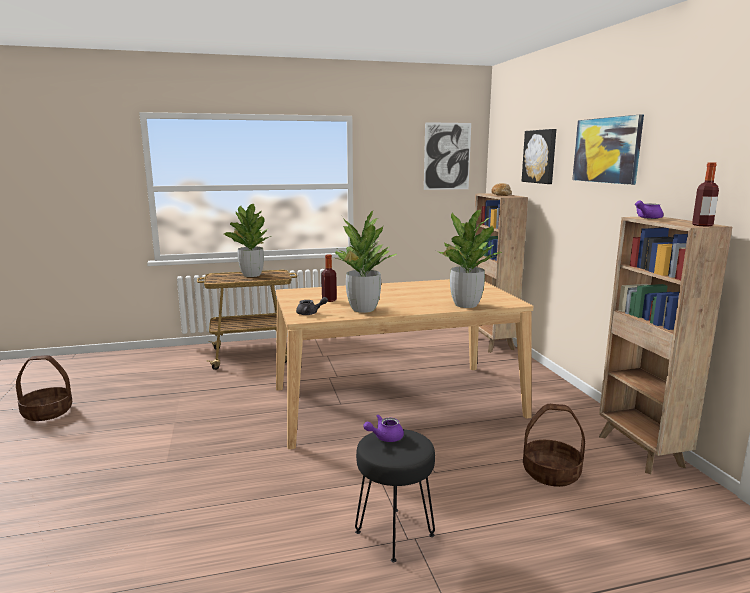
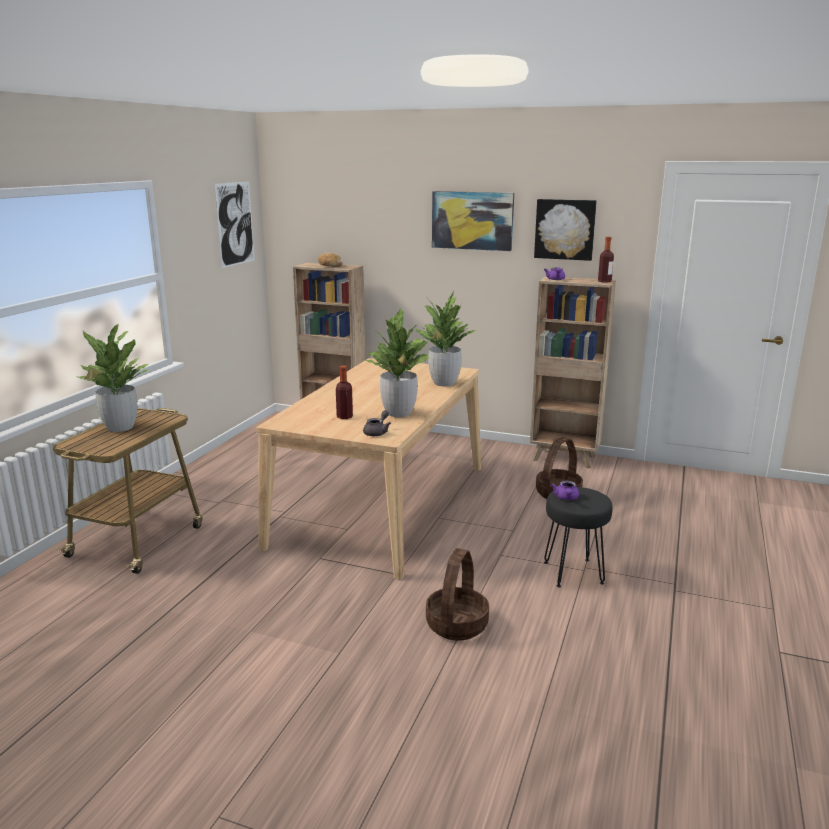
camera: 55 degrees left, 5 degrees up
basket [16,355,72,421] -> basket moved to [426,548,489,641]
picture [522,129,556,184] -> picture moved to [534,199,597,261]

